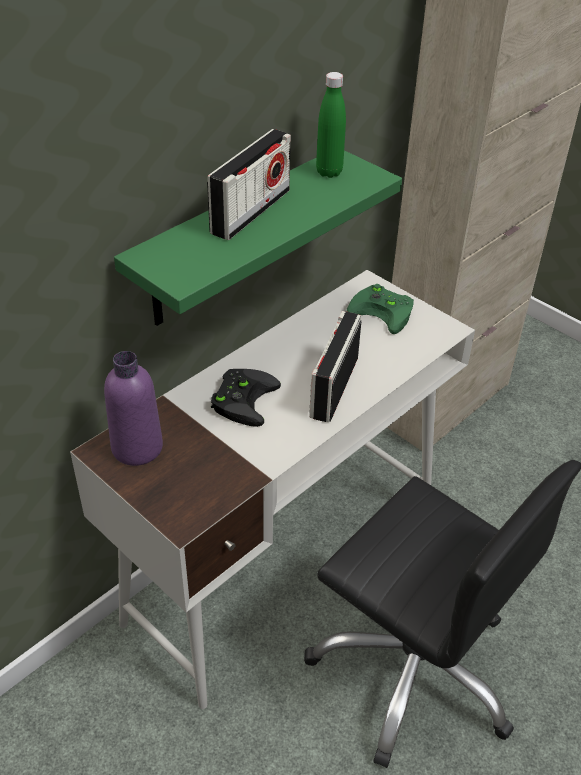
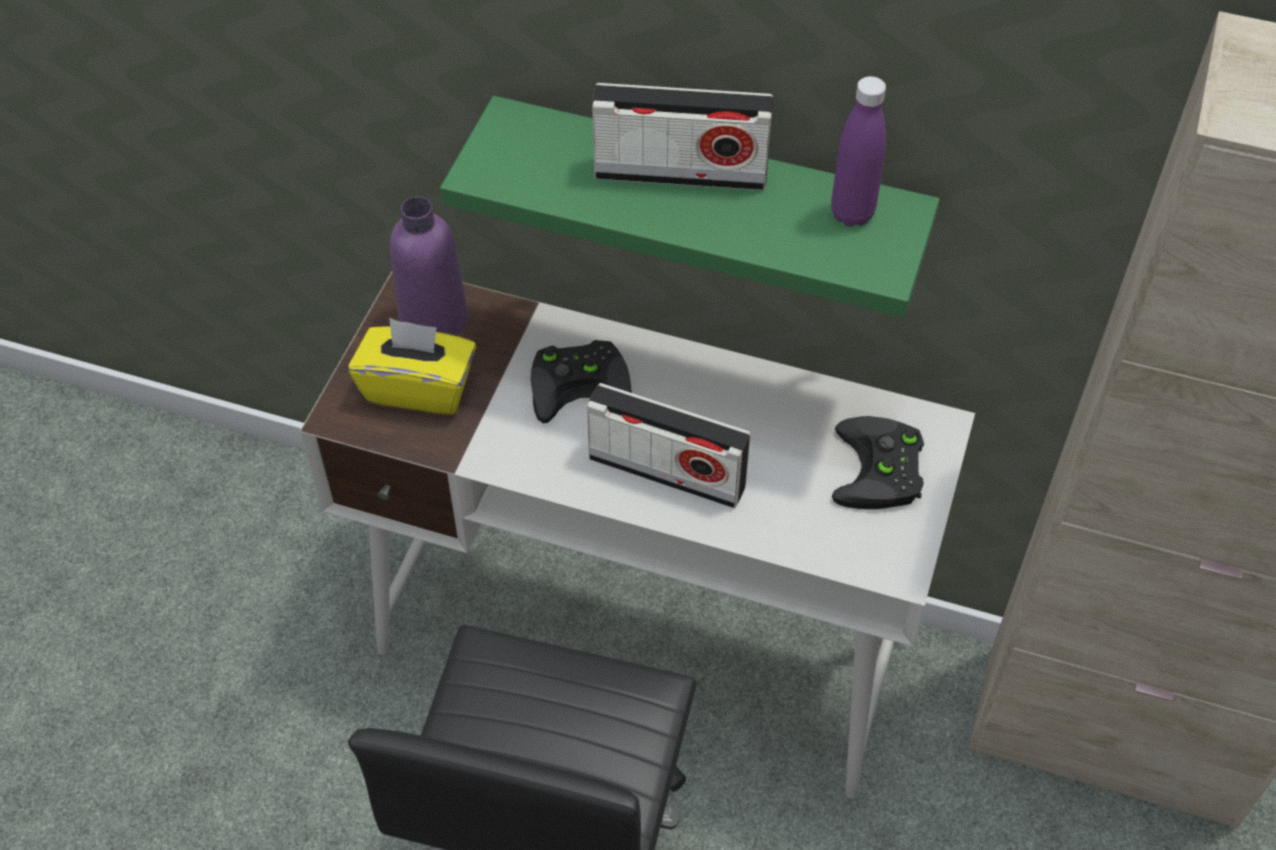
camera: 65 degrees right, 10 degrees up
radio [309,311,361,422] -> radio turned 150 degrees counterclockwise [587,383,751,508]
green bottle [316,72,346,178] -> purple bottle [831,76,886,227]
green game controller [346,284,414,334] -> black game controller [832,416,924,509]
none -> yellow tissue box [348,318,476,415]

